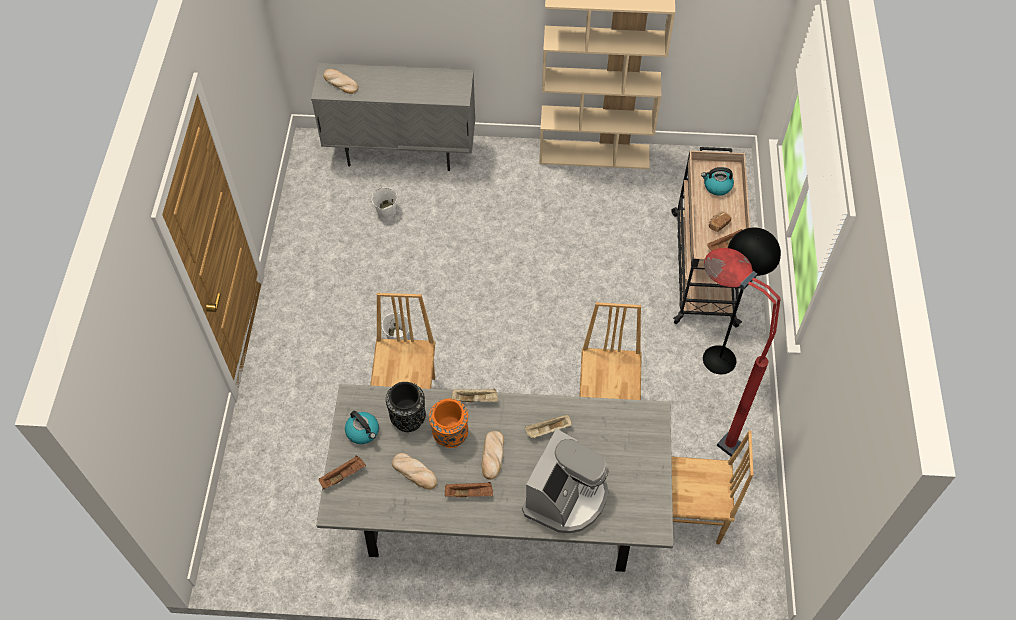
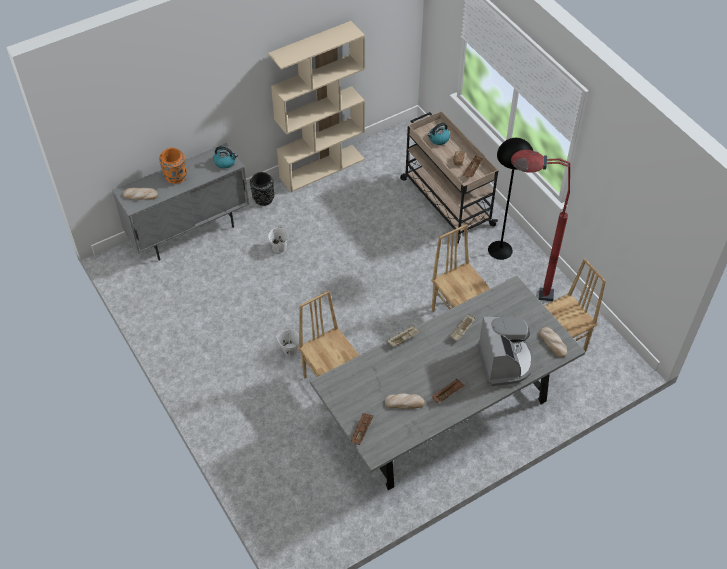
camera: 35 degrees left, 5 degrees down
kettle [345,411,379,444] -> kettle moved to [213,146,238,169]
white bucket [371,187,398,219] -> white bucket moved to [268,227,289,253]
black vase [386,382,426,432] -> black vase moved to [250,172,274,206]
orange vase [429,398,468,448] -> orange vase moved to [159,147,187,184]
bread [481,431,504,480] -> bread moved to [539,327,567,357]

